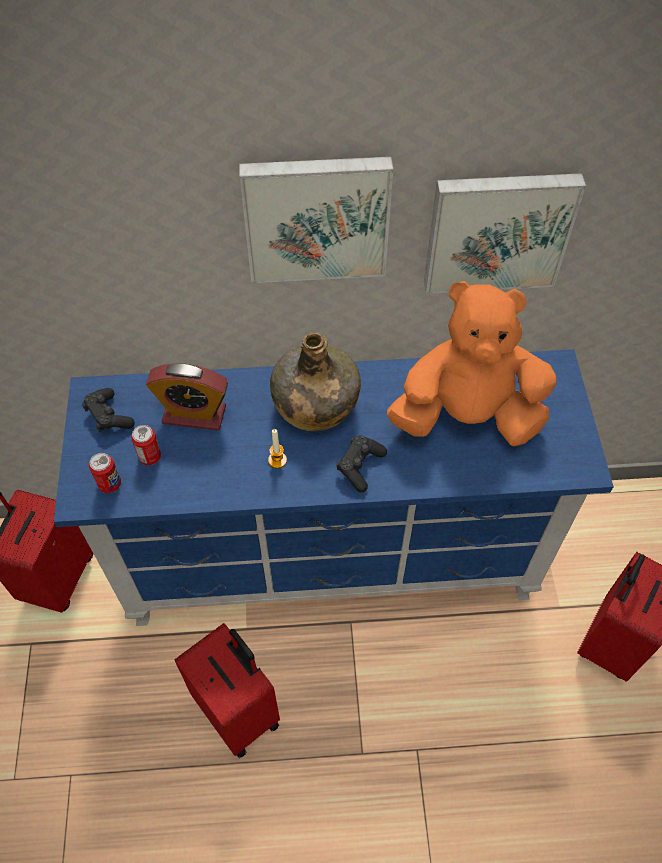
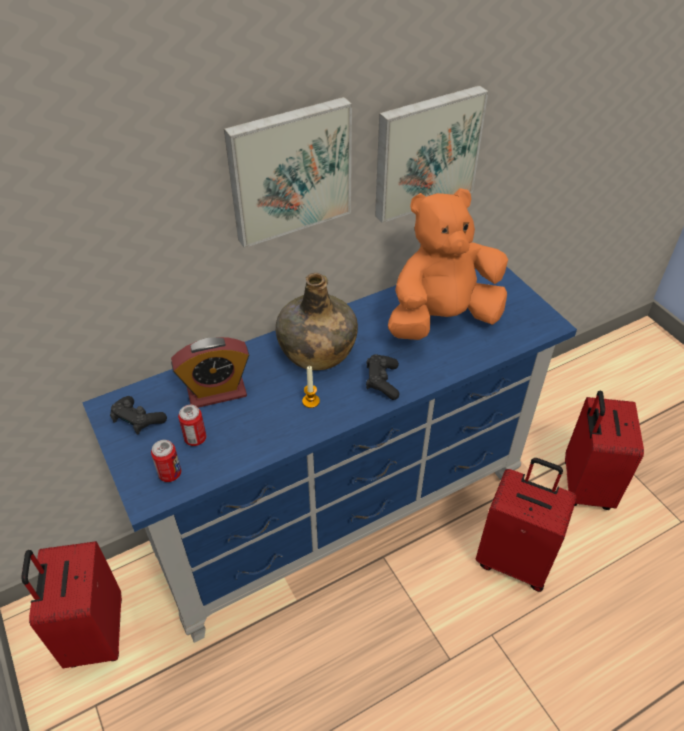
camera: 25 degrees left, 10 degrees down
red suitcase [174,623,280,758] -> red suitcase moved to [476,458,577,592]

